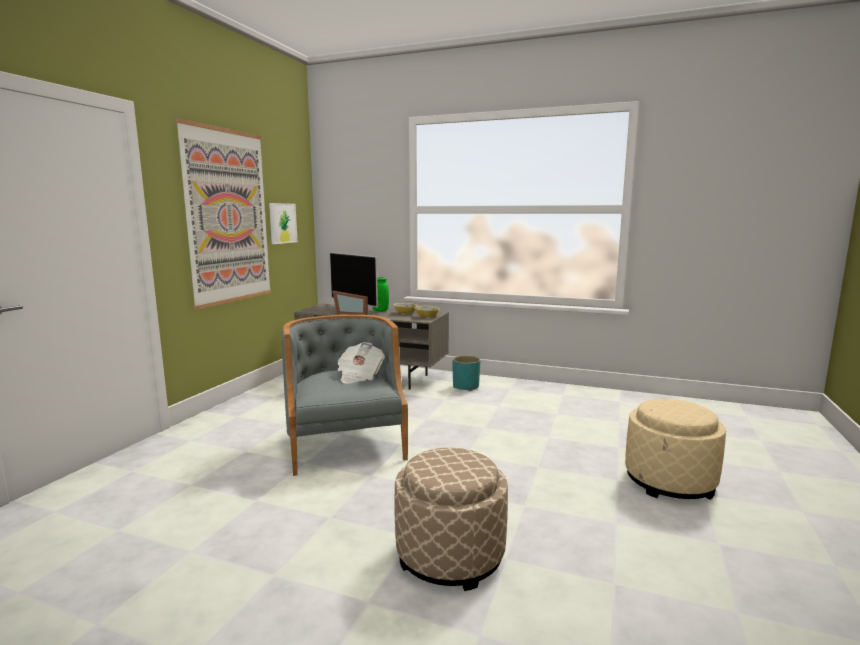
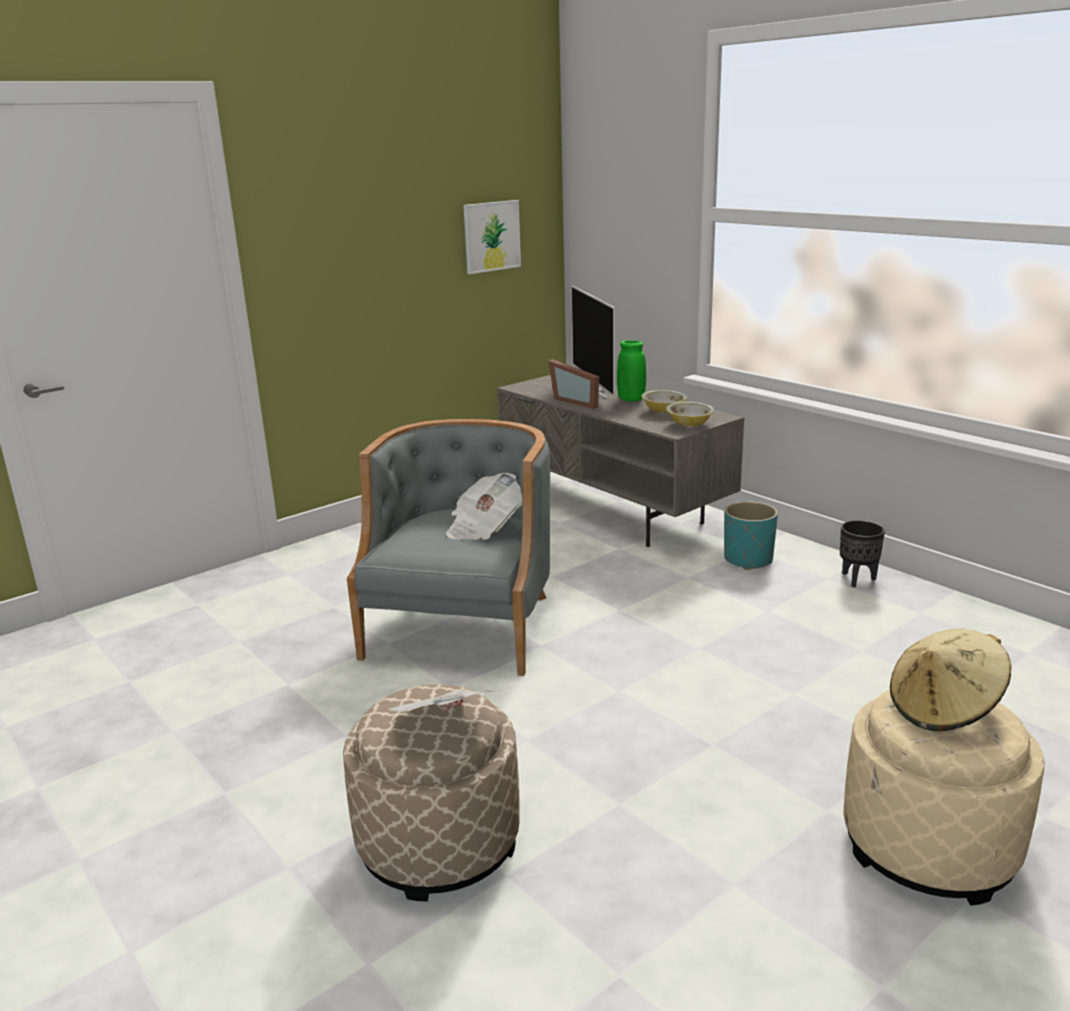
camera: 30 degrees right, 10 degrees up
picture [176,118,271,310] -> none
none -> newspaper [387,689,501,712]
none -> black planter [840,520,885,587]
none -> beige hat [890,629,1011,731]

